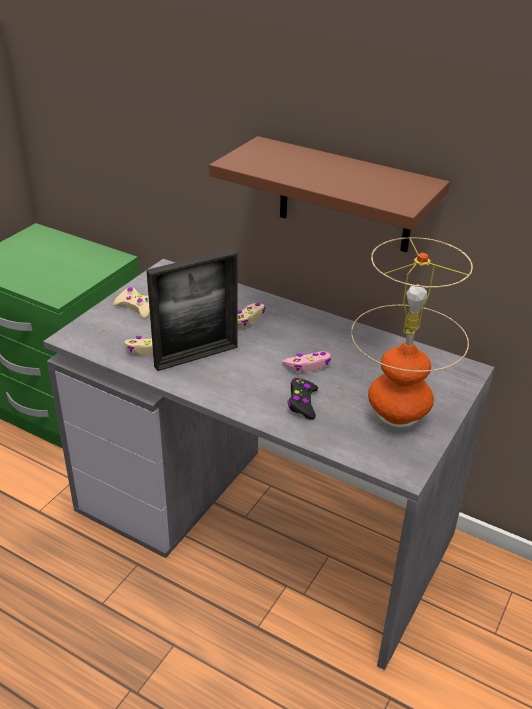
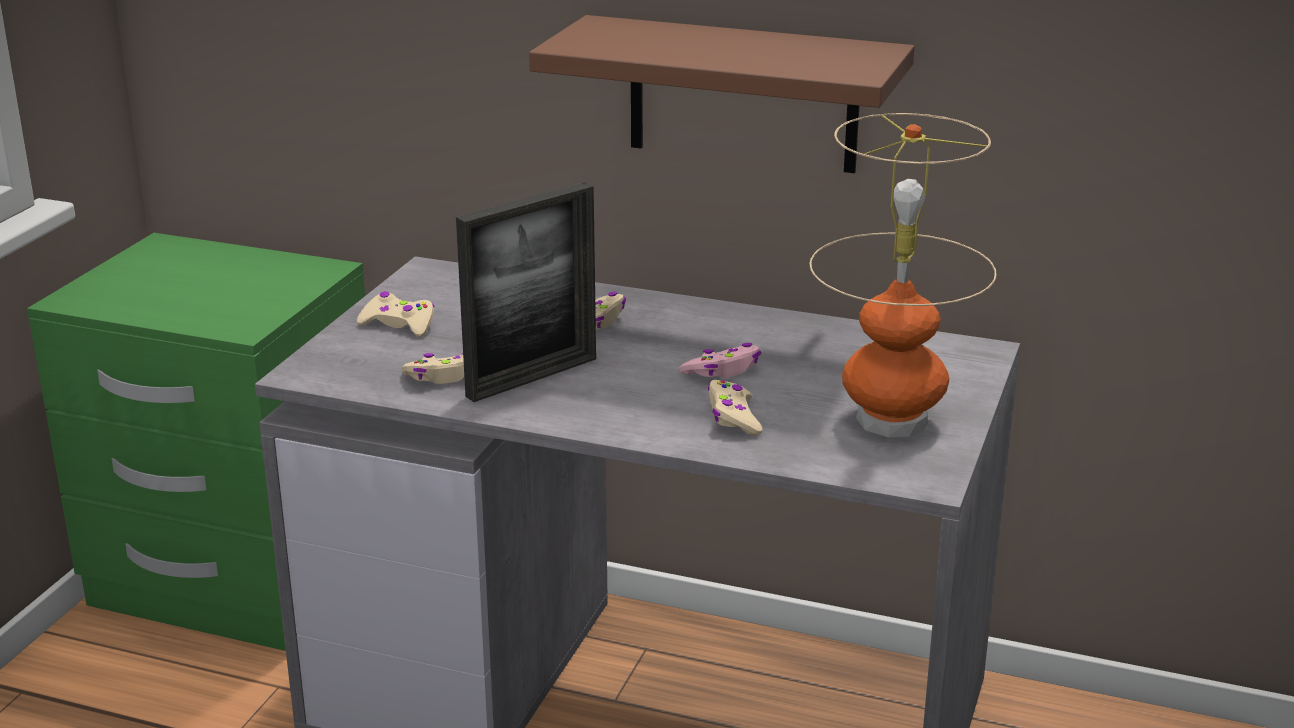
camera: 10 degrees left, 10 degrees down
black game controller [287,378,318,420] -> beige game controller [708,380,763,436]

